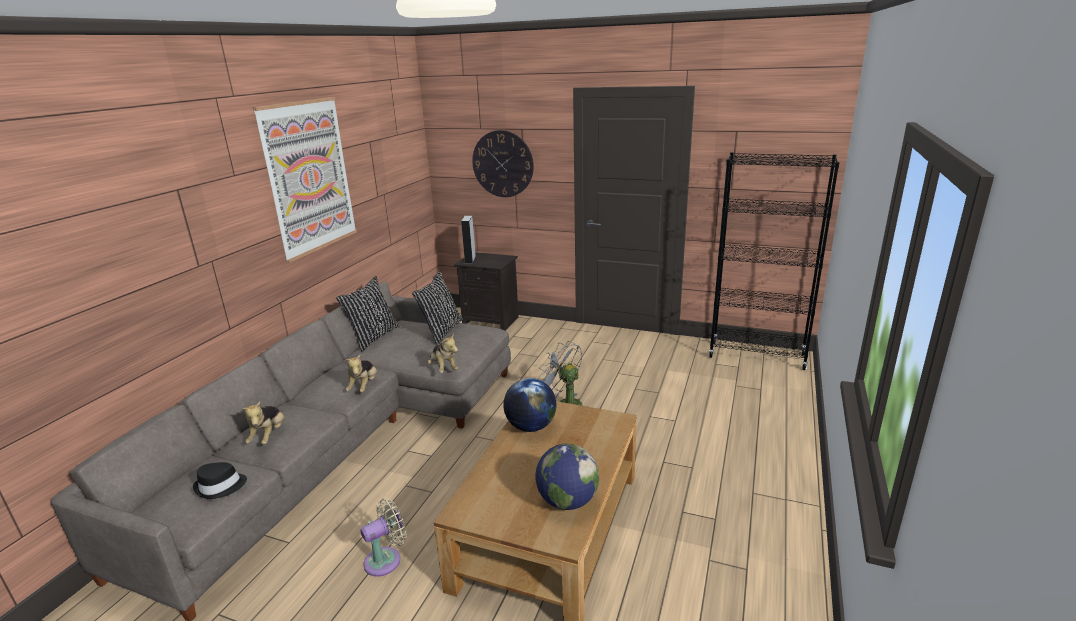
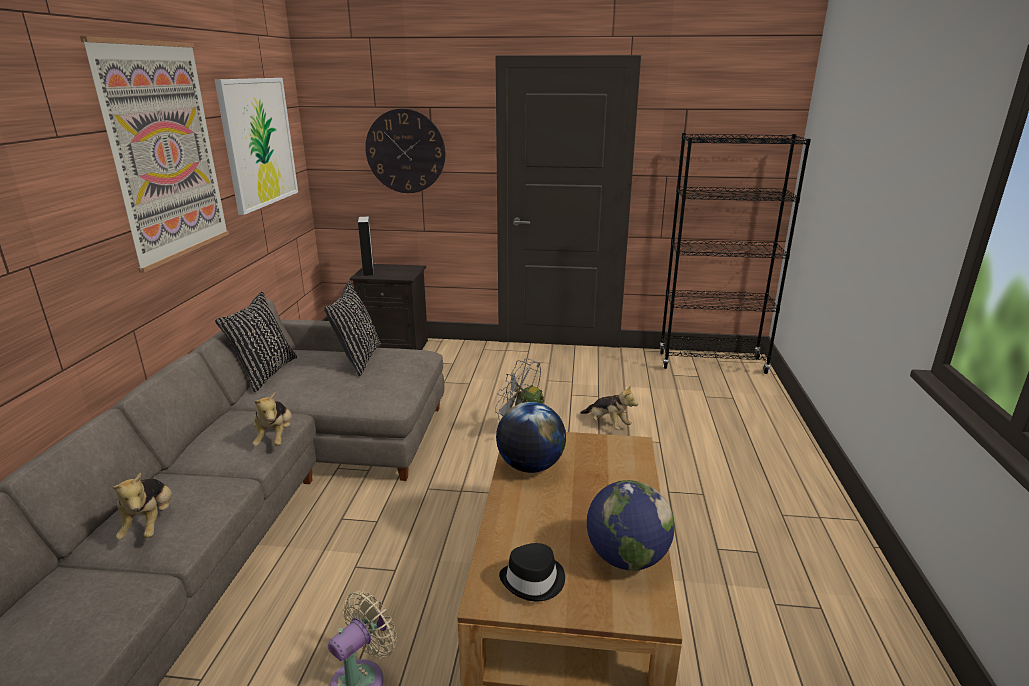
camera: 15 degrees left, 0 degrees up
black hat [193,462,247,499] -> black hat moved to [499,543,565,602]
plush toy [428,333,458,373] -> plush toy moved to [580,385,638,430]
none -> picture [215,78,298,215]

